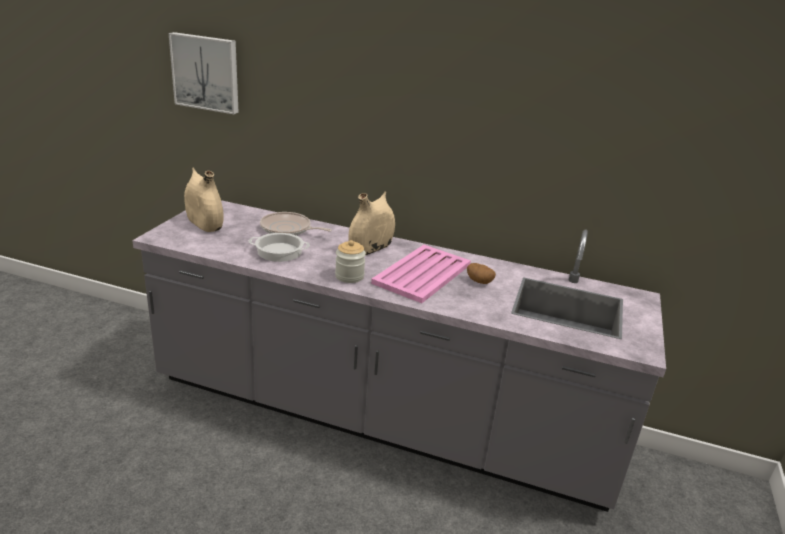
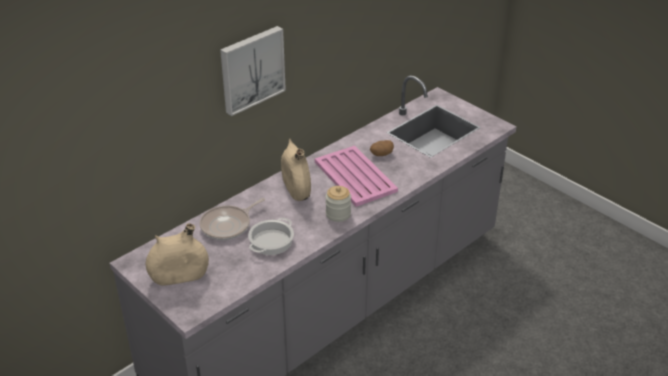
camera: 60 degrees left, 10 degrees up
picture [169,32,239,114] -> picture moved to [220,26,286,116]

